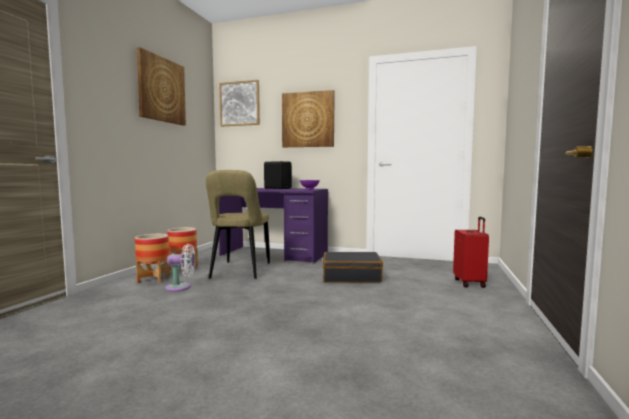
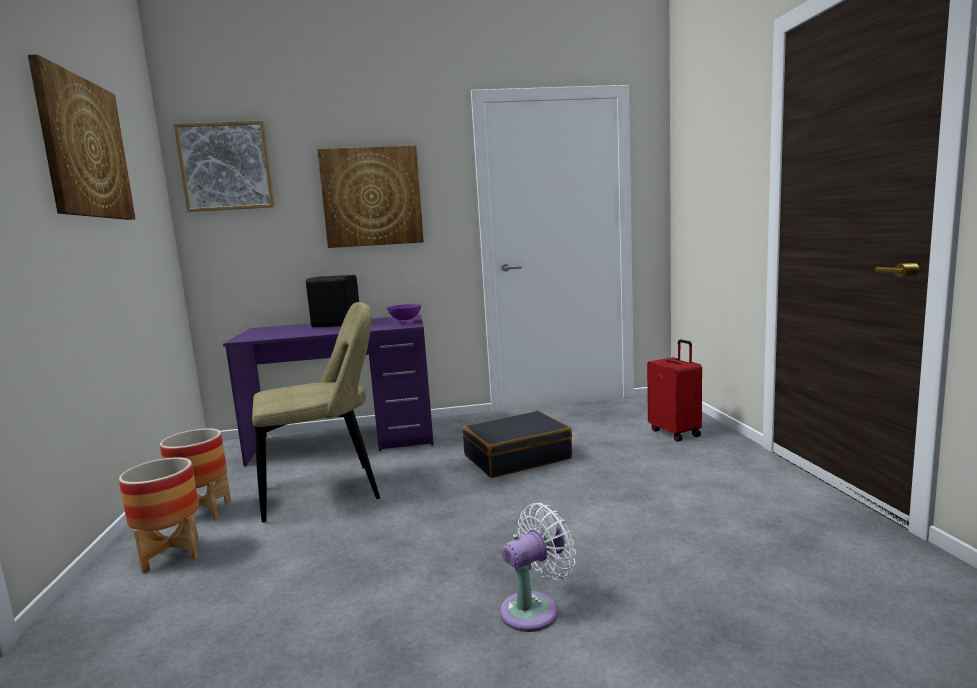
camera: 25 degrees left, 5 degrees up
white fan [165,244,195,292] -> white fan moved to [500,503,576,632]
beige chair [206,170,270,279] -> beige chair turned 90 degrees counterclockwise [252,302,380,522]

